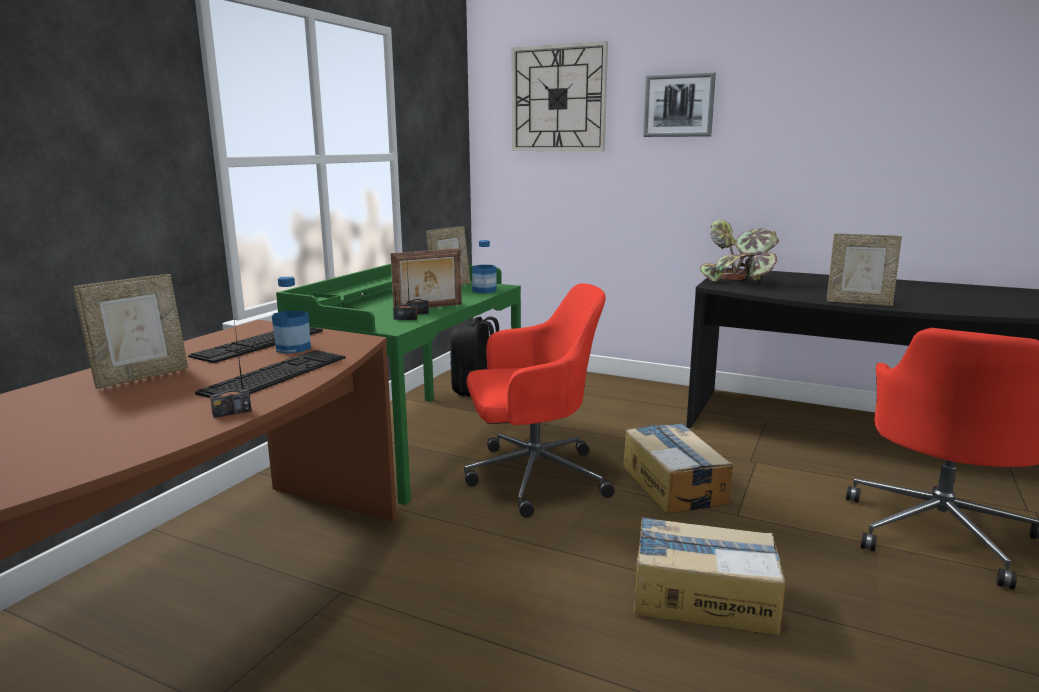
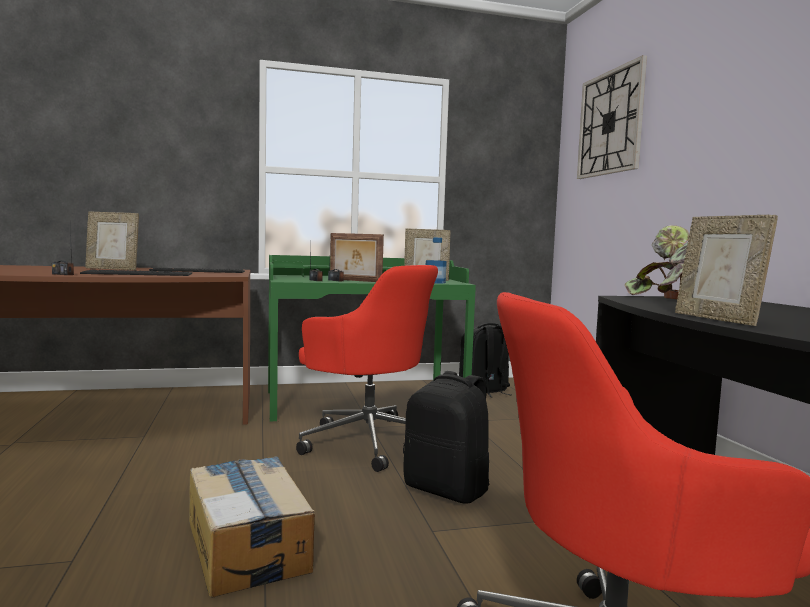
camera: 50 degrees right, 10 degrees down
bottle [272,276,311,354] -> none
cardboard box [623,423,733,514] -> black backpack [403,371,490,504]
picture [643,72,716,137] -> none

